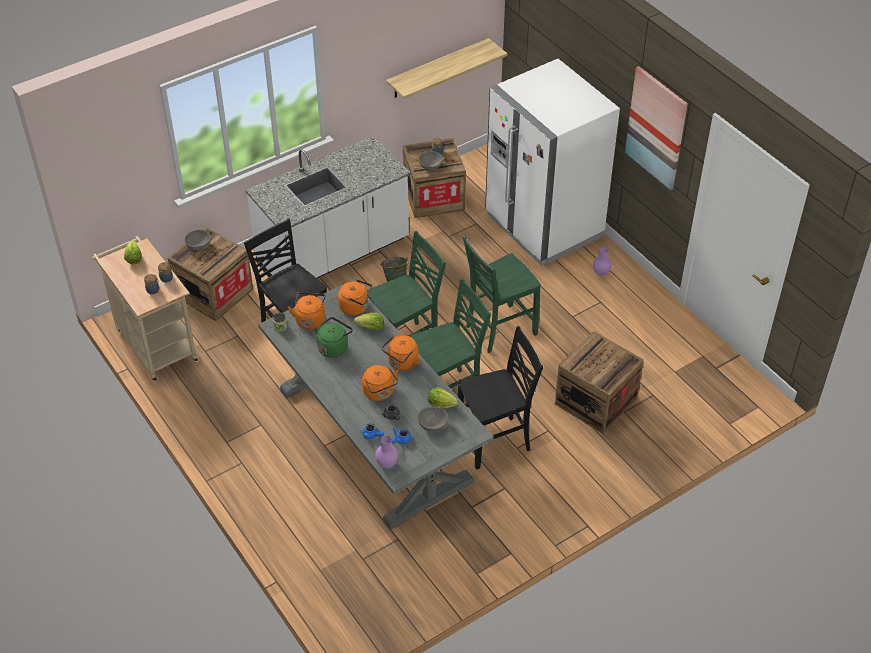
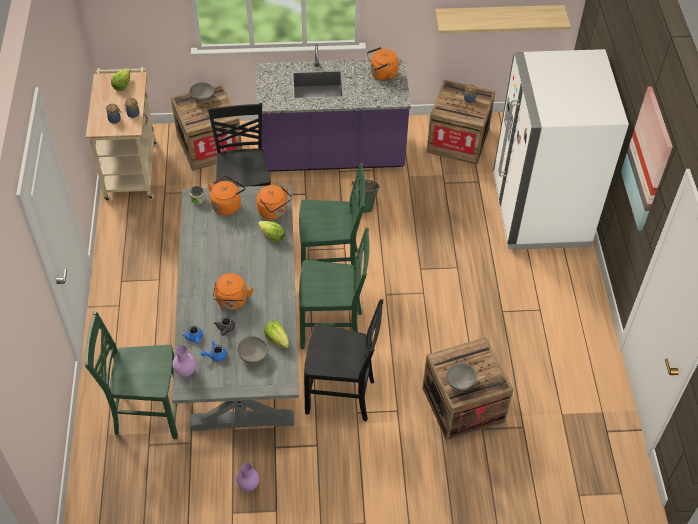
camera: 30 degrees right, 5 degrees up
white counter [245,136,411,278] -> purple counter [256,44,411,172]
green kettle [315,317,353,358] -> none
orange kettle [381,335,420,371] -> orange kettle moved to [367,47,399,81]
grey bowl [419,151,443,170] -> grey bowl moved to [446,363,477,391]
green chair [463,237,541,353] -> green chair moved to [84,311,178,439]
purple vase [593,247,612,276] -> purple vase moved to [237,462,259,491]

